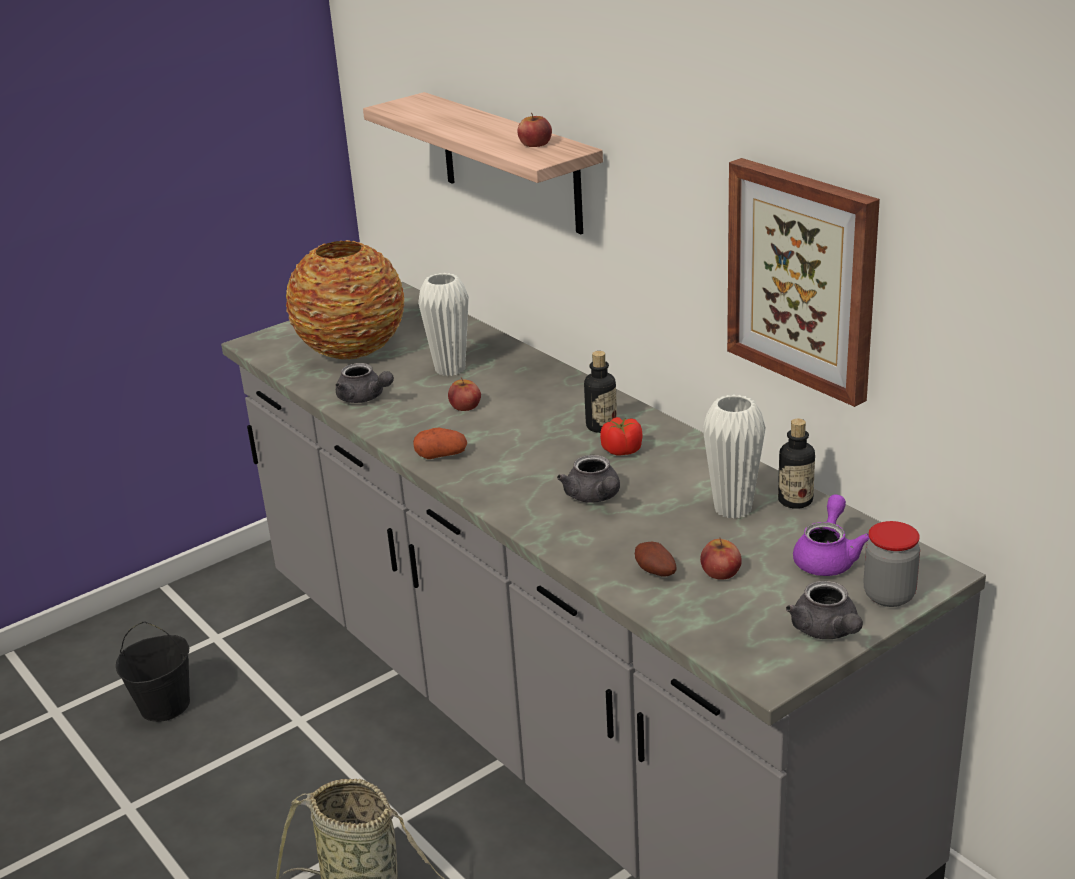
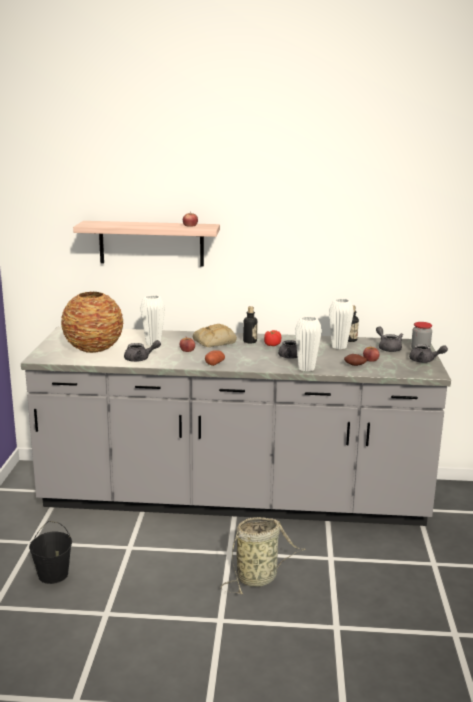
camera: 50 degrees left, 10 degrees down
picture [727,158,880,407] -> none
purple teapot [793,494,869,576] -> grey teapot [376,326,403,352]
none -> bread [193,324,237,347]
none -> white vase [295,316,322,371]

